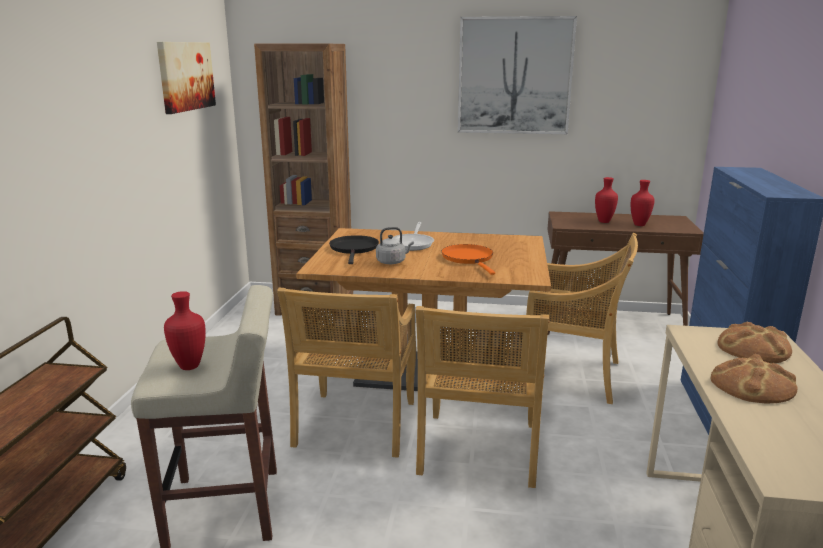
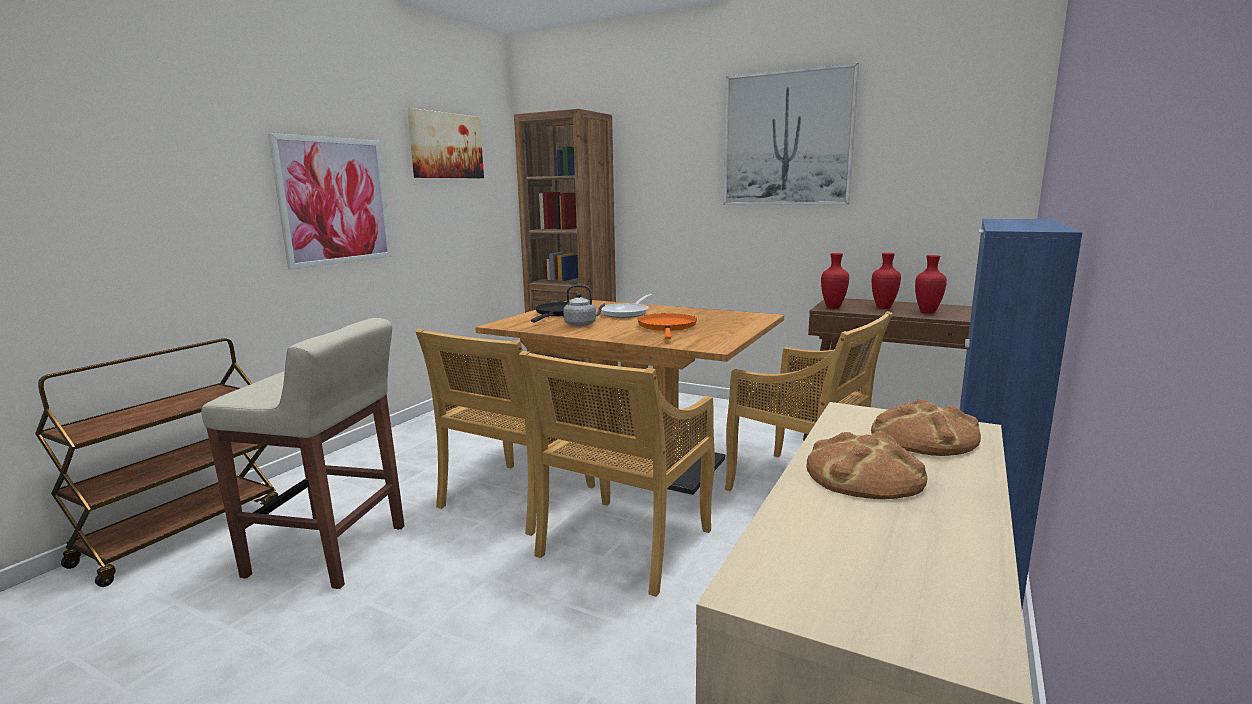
camera: 20 degrees right, 5 degrees down
red vase [164,291,206,370] -> red vase moved to [821,253,849,309]
none -> picture [268,133,393,270]

